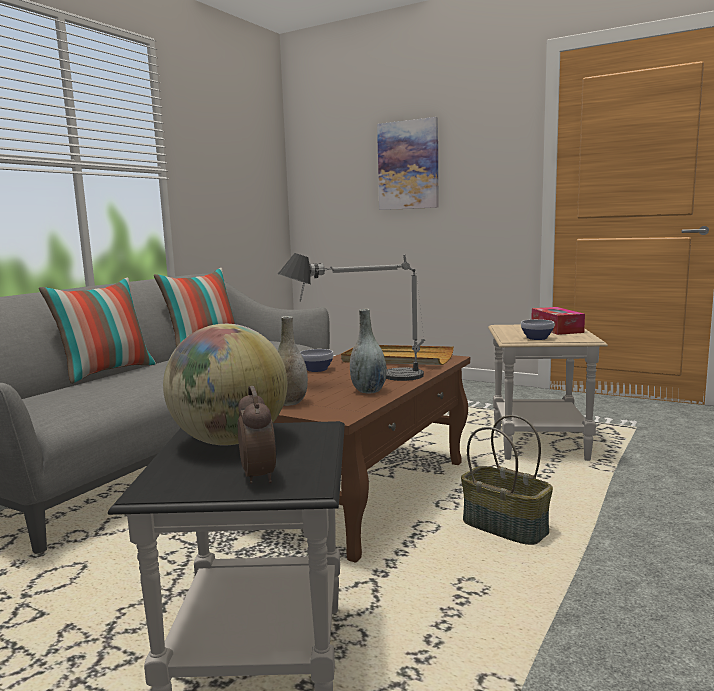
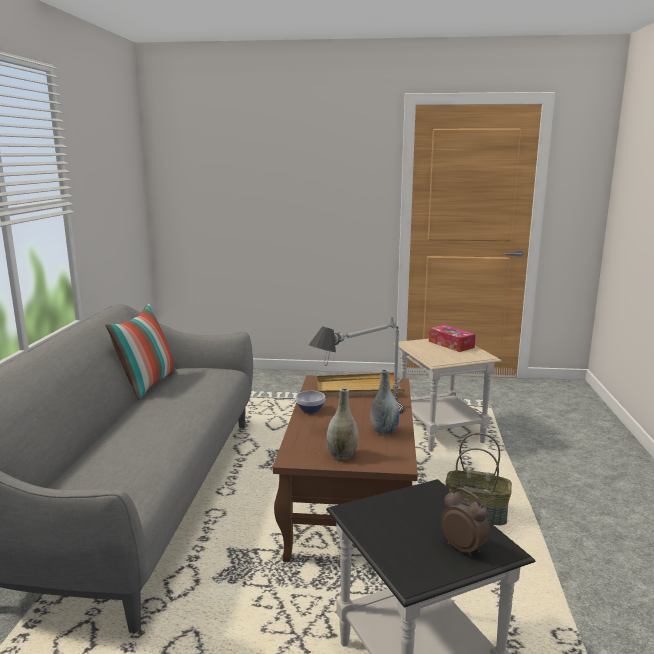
camera: 25 degrees left, 5 degrees up
pillow [39,277,156,384] -> none
globe [163,324,287,446] -> none
picture [377,117,438,210] -> none
bowl [521,319,554,340] -> none

